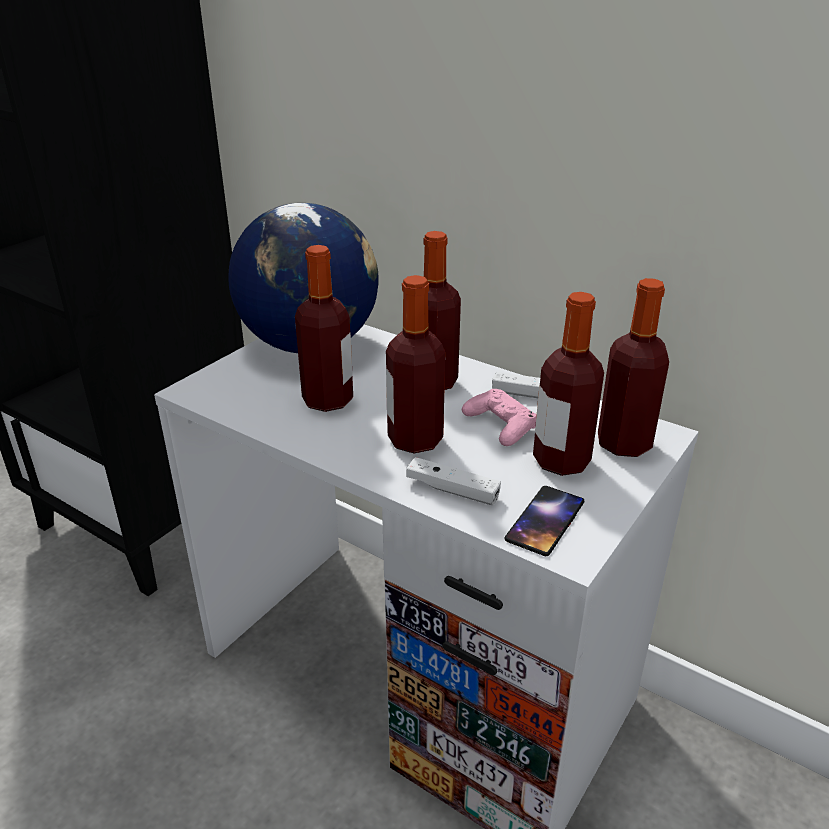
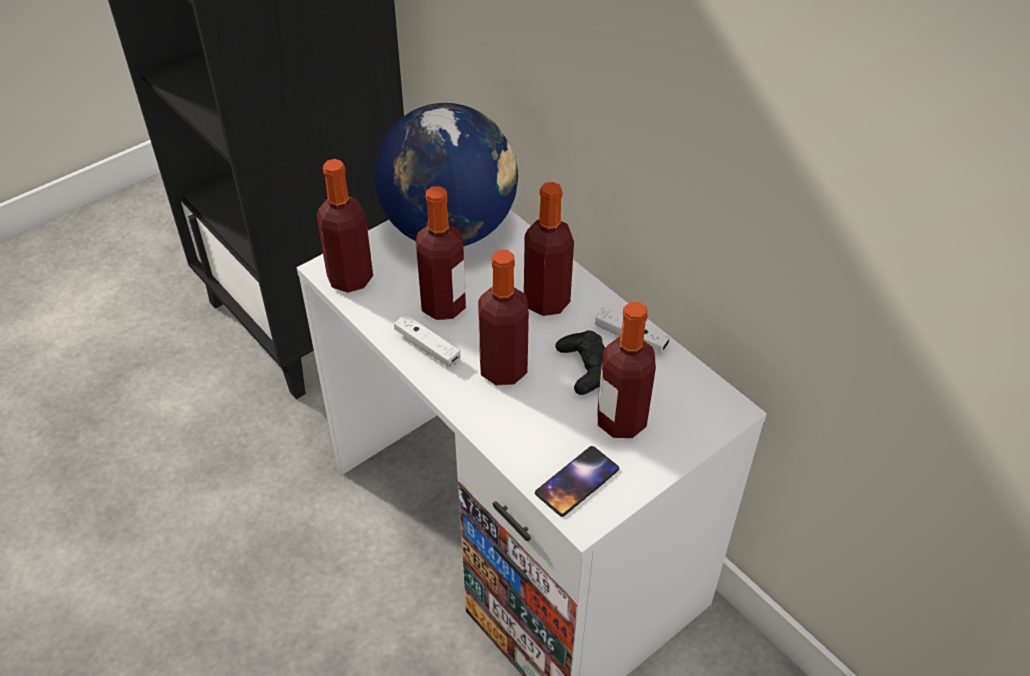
camera: 15 degrees right, 15 degrees up
white game controller [406,457,501,505] -> white game controller moved to [394,314,460,368]
pink game controller [462,389,536,446] -> black game controller [556,330,605,395]
bottle [598,278,669,457] -> bottle moved to [316,159,373,293]

